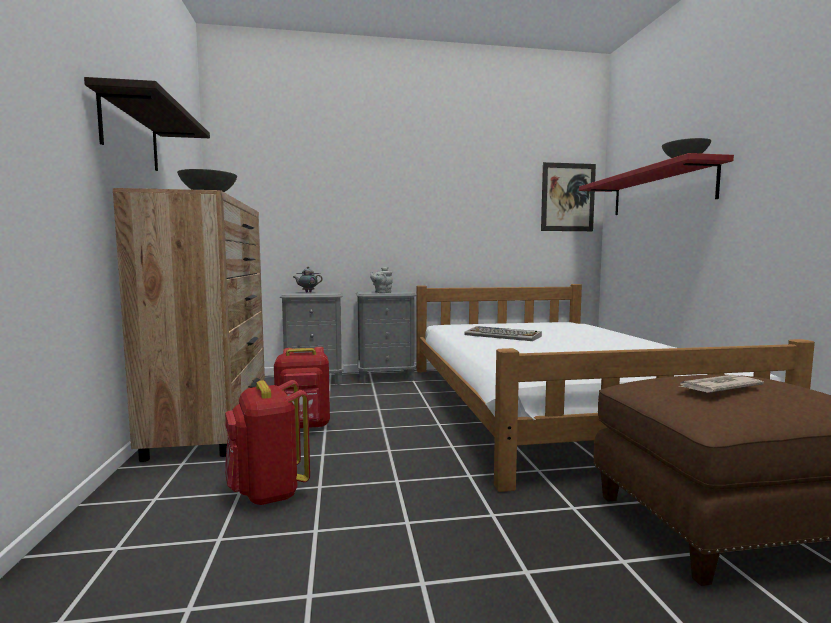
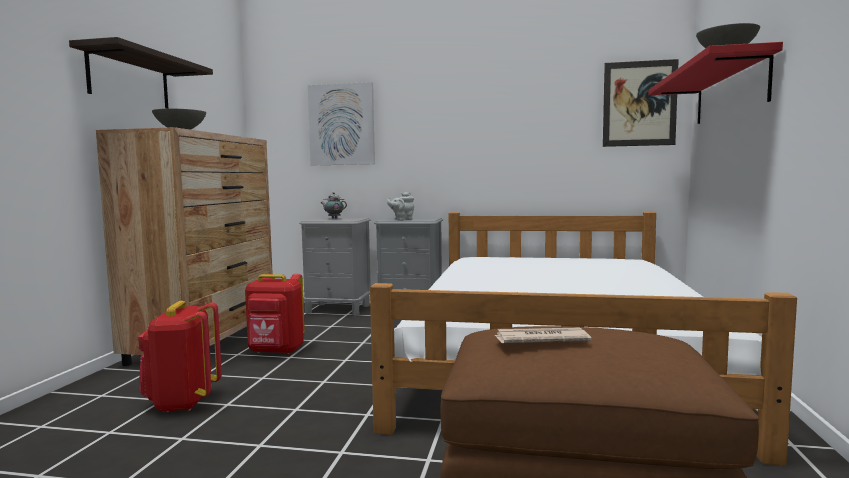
camera: 20 degrees right, 0 degrees up
keyboard [464,326,542,341] -> none
none -> picture [308,82,375,165]

